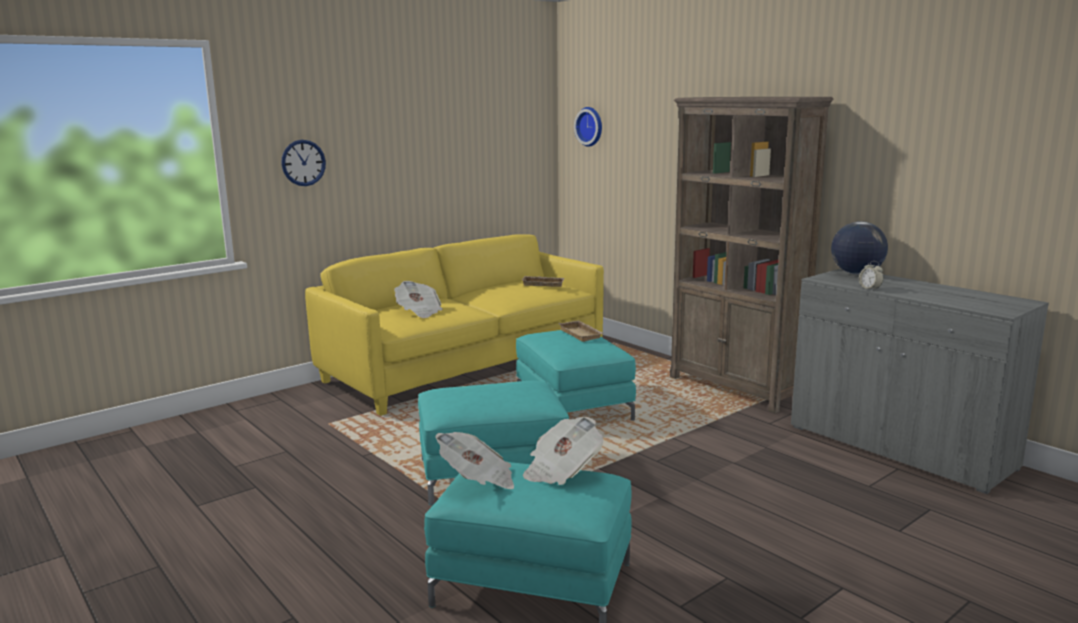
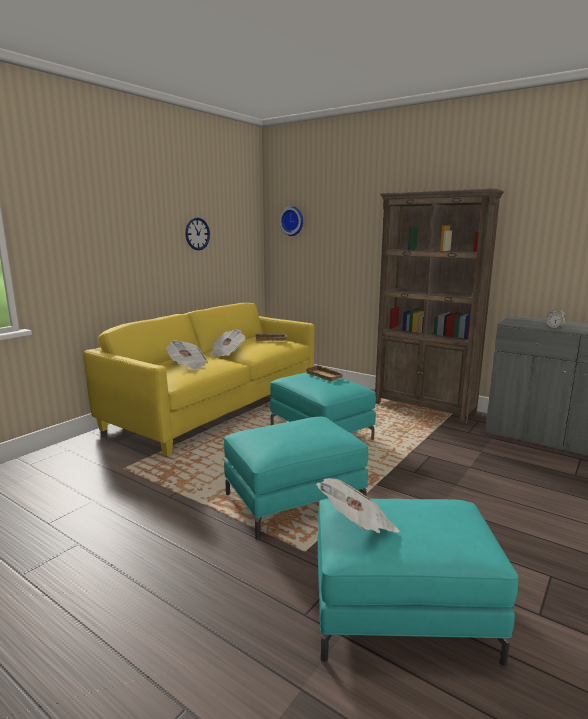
camera: 15 degrees left, 0 degrees up
wall clock [281,140,326,186] -> wall clock moved to [186,217,210,250]
newspaper [523,417,603,485] -> newspaper moved to [210,330,245,357]
globe [831,221,888,275] -> none

